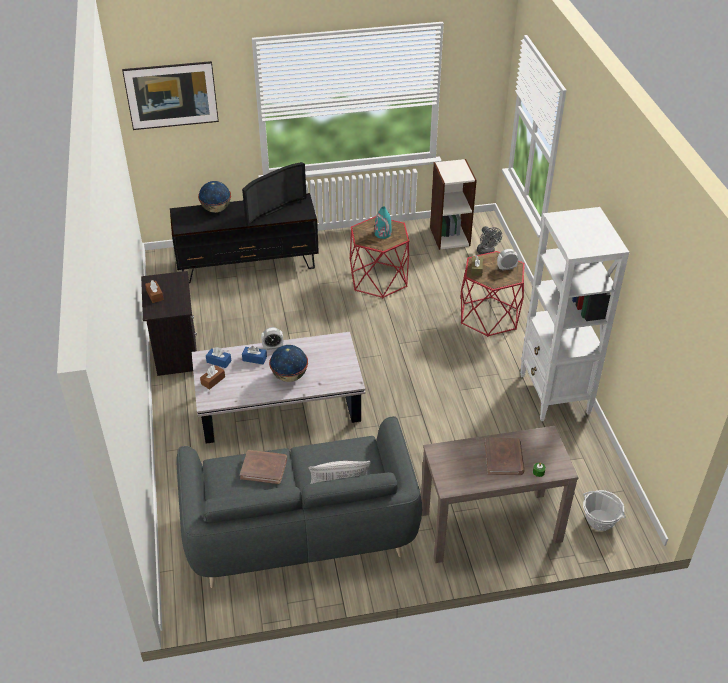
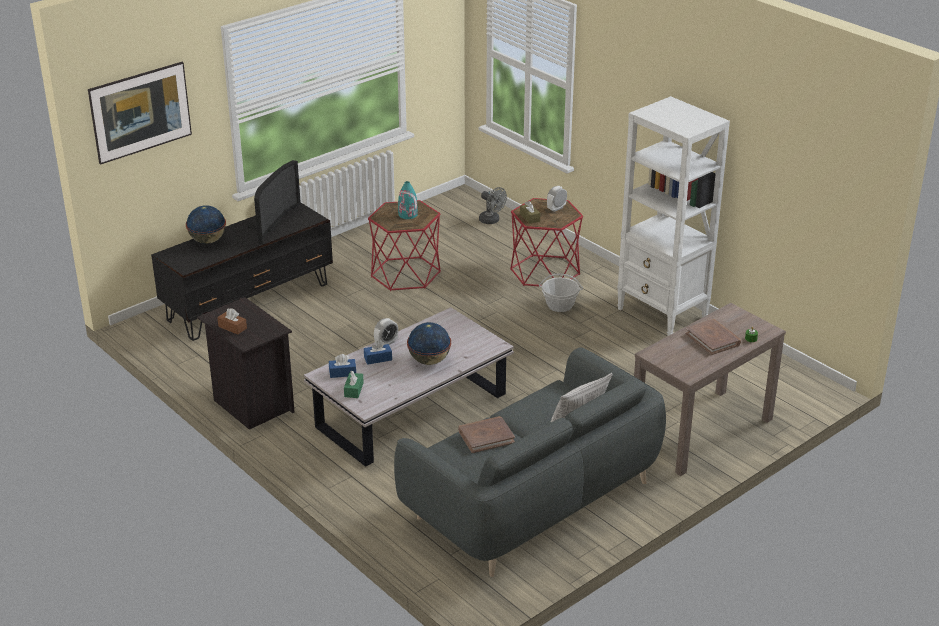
camera: 30 degrees left, 10 degrees down
brown tissue box [200,365,225,389] -> green tissue box [344,371,364,398]
bookcase [430,159,477,250] -> none
basket [583,490,626,531] -> basket moved to [539,274,583,312]

